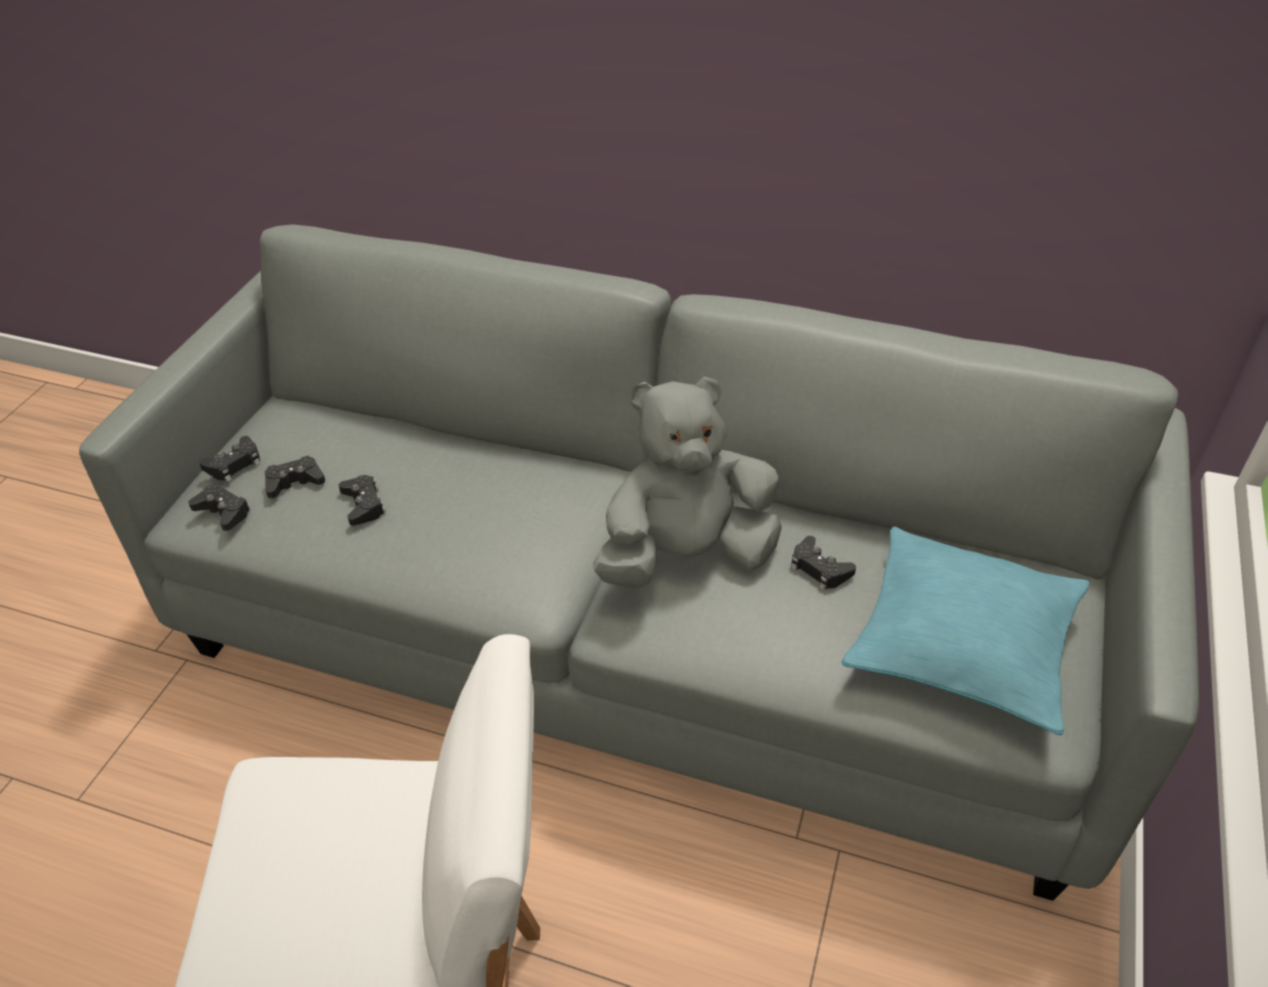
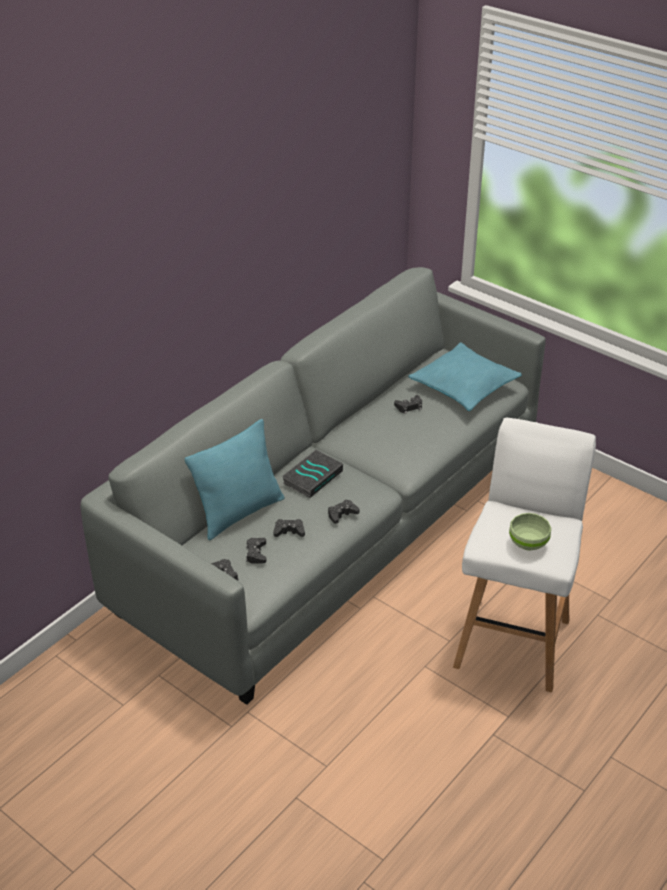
camera: 70 degrees left, 5 degrees down
black game controller [188,483,251,531] -> black game controller moved to [328,499,359,524]
grey plush toy [593,377,782,588] -> none
none -> turquoise pillow [185,419,284,540]
none -> book [282,449,343,498]
none -> green bowl [509,513,551,551]

